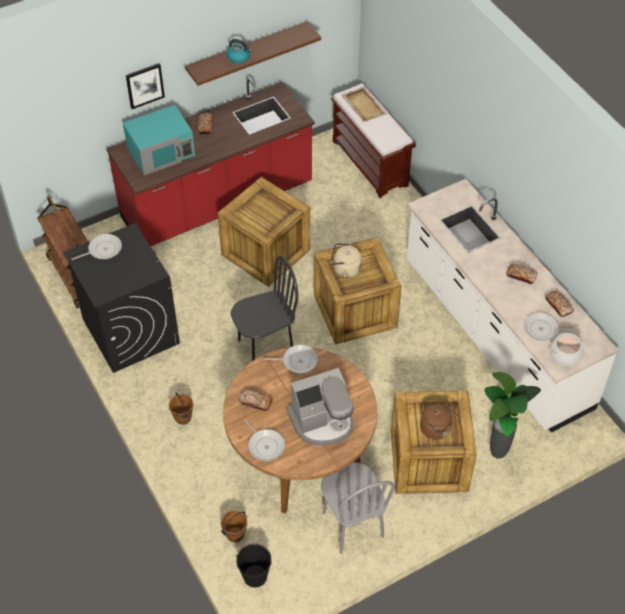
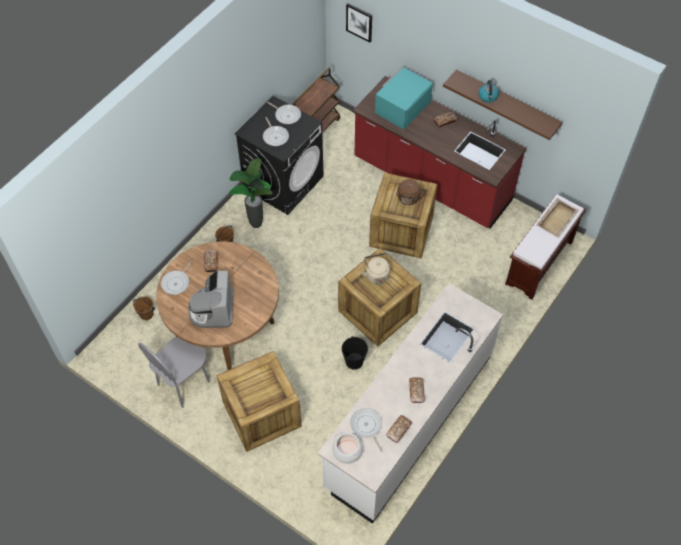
camera: 65 degrees right, 5 degrees up
turquoise microwave [123,105,195,175] -> turquoise microwave turned 90 degrees clockwise [375,67,433,129]
picture [126,63,165,109] -> picture moved to [346,3,372,42]
black chair [231,256,298,361] -> none
black bucket [236,544,272,588] -> black bucket moved to [342,336,368,370]
frying pan [263,345,318,373] -> frying pan moved to [263,117,289,146]
coffee machine [287,368,354,446] -> coffee machine turned 45 degrees clockwise [188,270,233,328]
brown kettle [420,404,459,440] -> brown kettle moved to [396,179,425,205]
potted plant [484,372,541,459] -> potted plant moved to [229,158,272,228]

